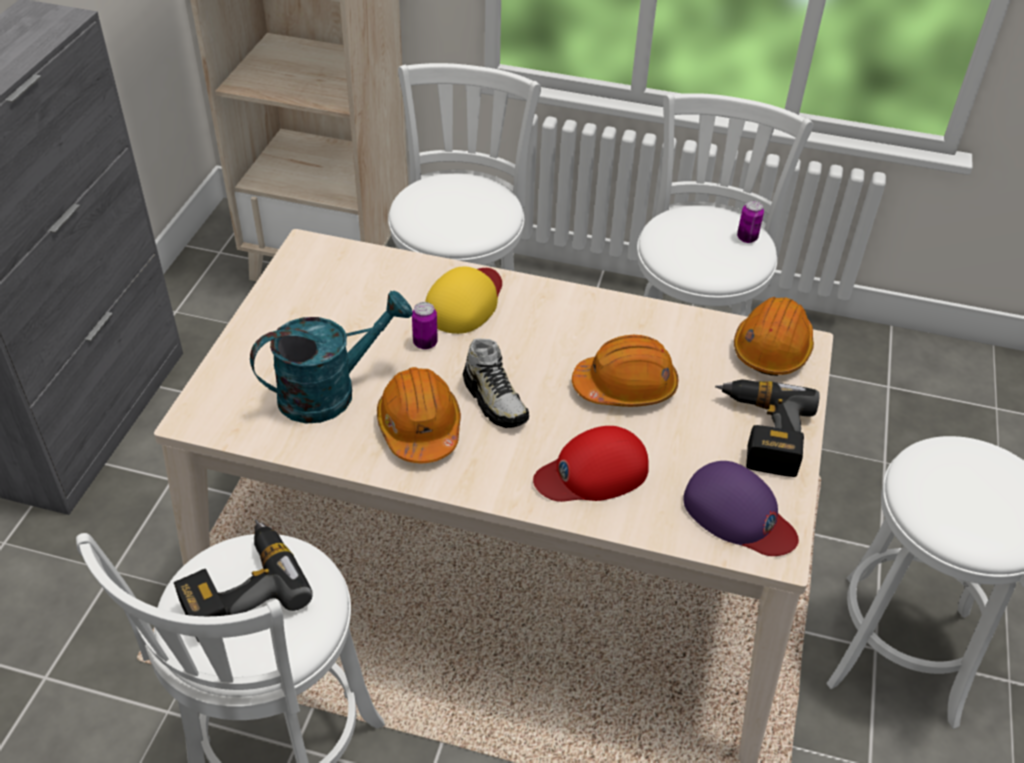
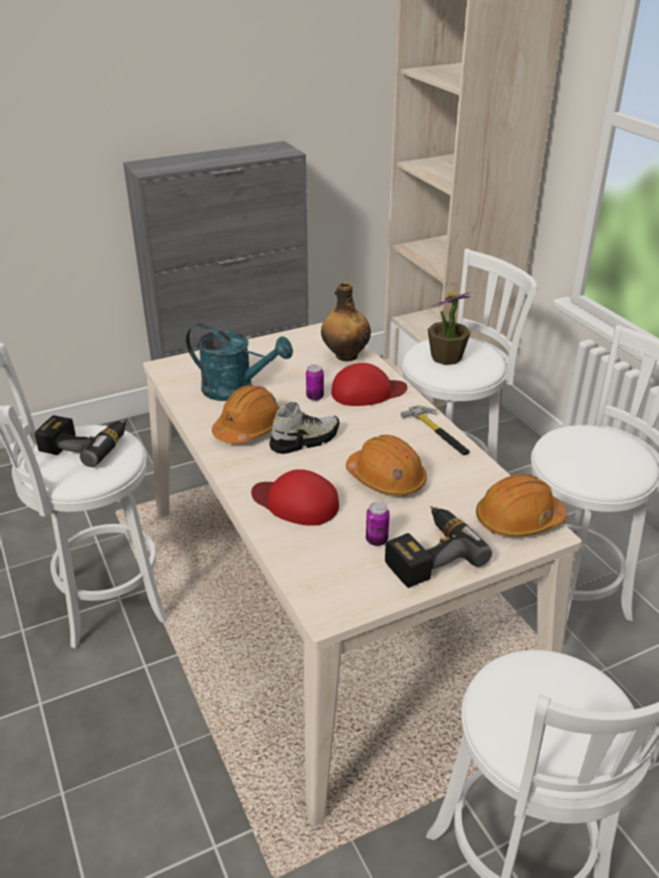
camera: 50 degrees right, 10 degrees down
yellow cap [425,266,502,334] -> red cap [331,363,407,406]
shoe [463,338,529,428] -> shoe turned 135 degrees counterclockwise [269,402,339,454]
purple cap [683,461,799,556] -> none
can [737,200,764,243] -> can moved to [366,502,390,546]
none -> bottle [321,282,371,361]
none -> hammer [401,405,470,455]
none -> potted plant [427,291,474,365]

